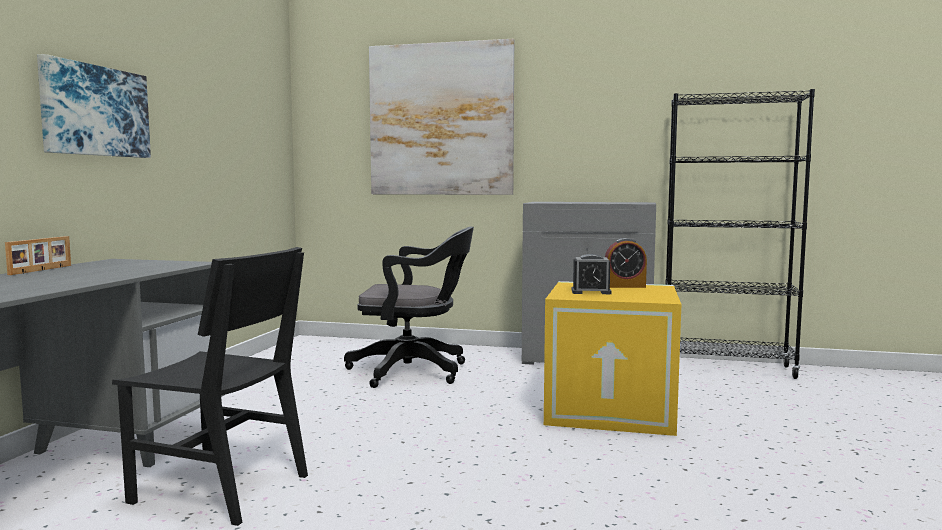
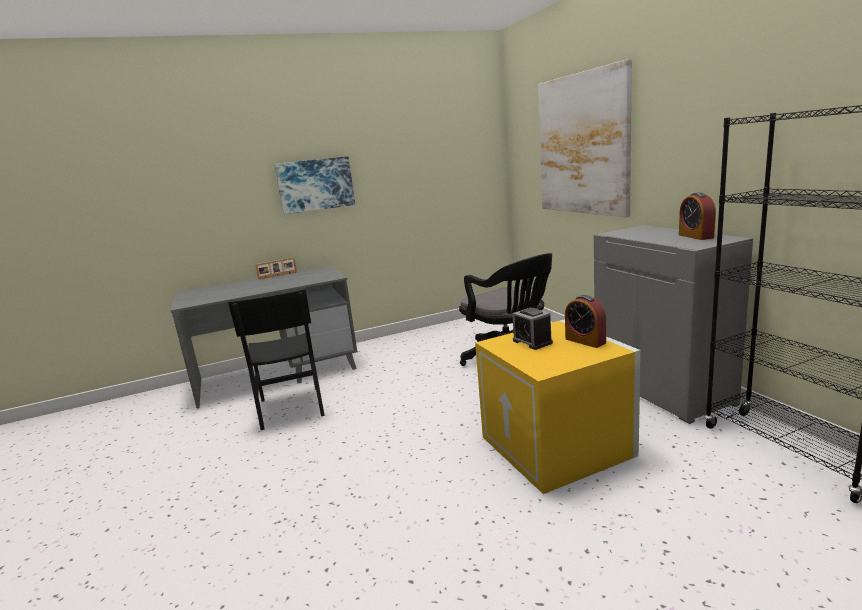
camera: 55 degrees right, 10 degrees up
none -> alarm clock [679,192,716,240]

